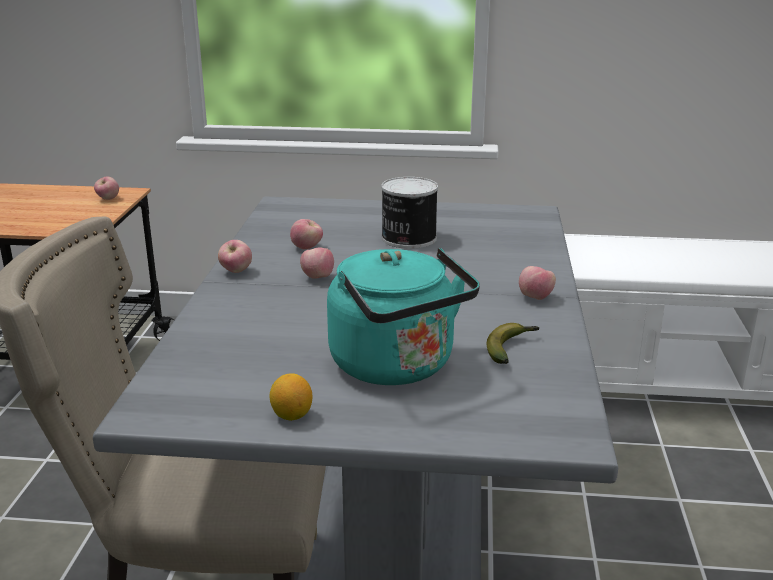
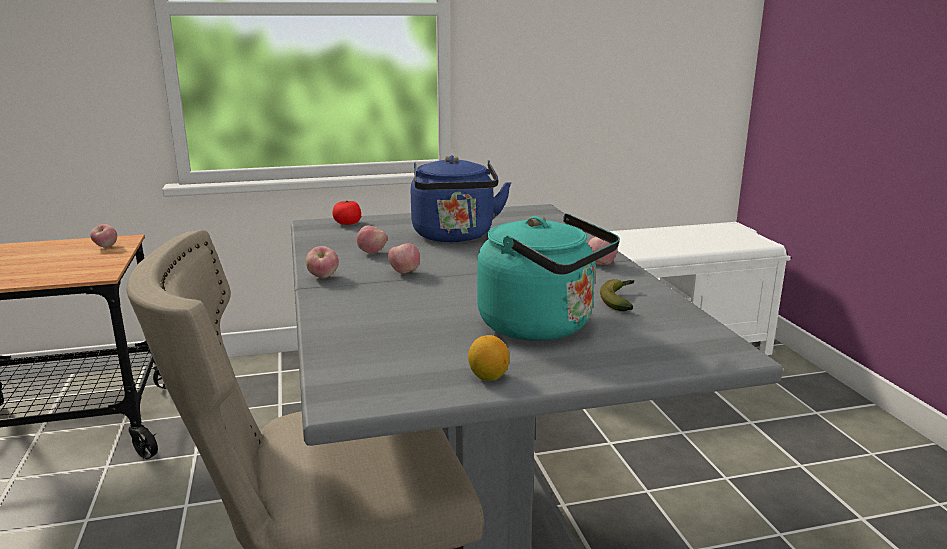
camera: 20 degrees left, 5 degrees down
can [381,177,438,249] -> blue kettle [411,155,511,242]
none -> tomato [332,201,361,225]

